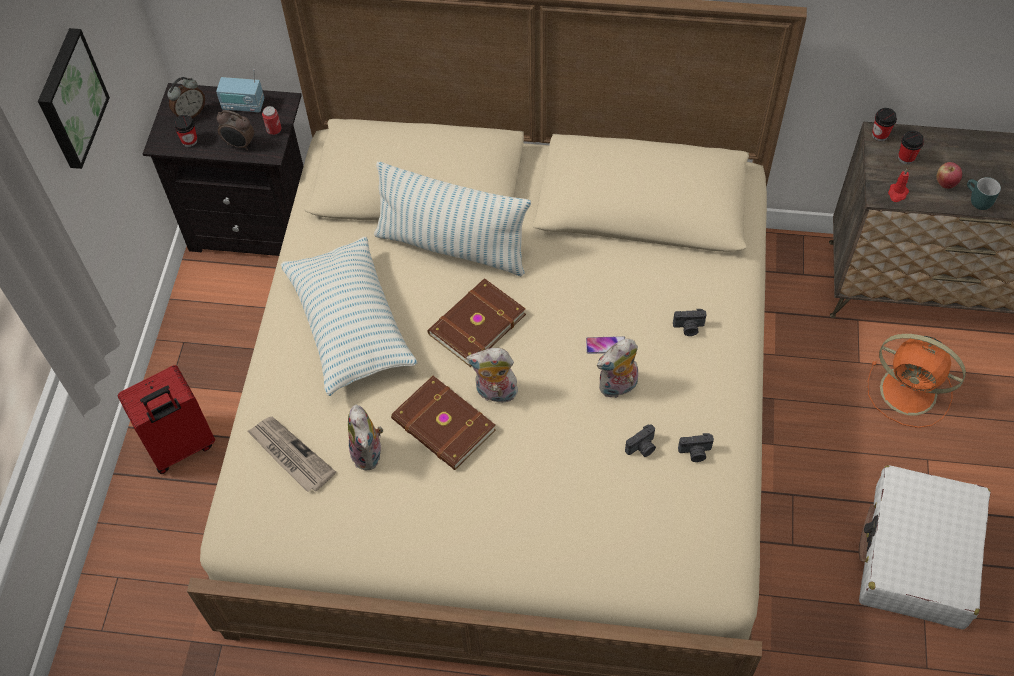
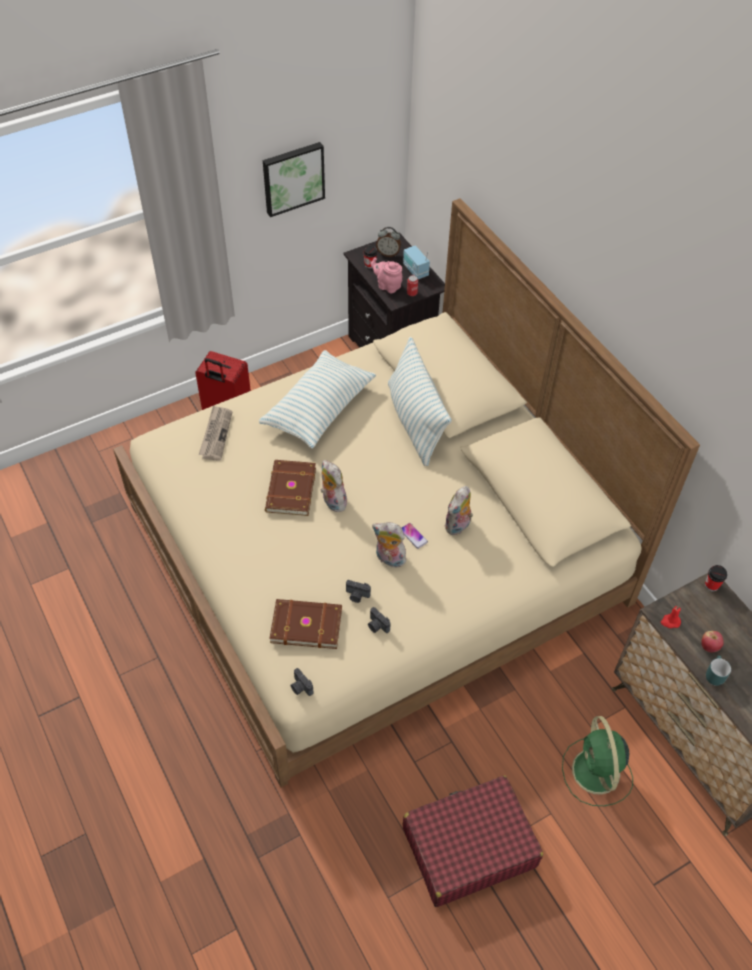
camera: 50 degrees right, 5 degrees down
alarm clock [217,110,255,150] -> pink teapot [371,257,402,293]
plush toy [348,404,383,471] -> plush toy moved to [444,486,473,535]
brown book [427,278,526,367] -> brown book moved to [269,599,342,649]
camera [673,309,706,336] -> camera moved to [291,668,313,696]
white suitcase [858,465,990,629] -> red suitcase [403,776,543,907]
orange fan [867,334,966,428] -> green fan [562,716,633,806]
cup [898,131,924,164] -> none

